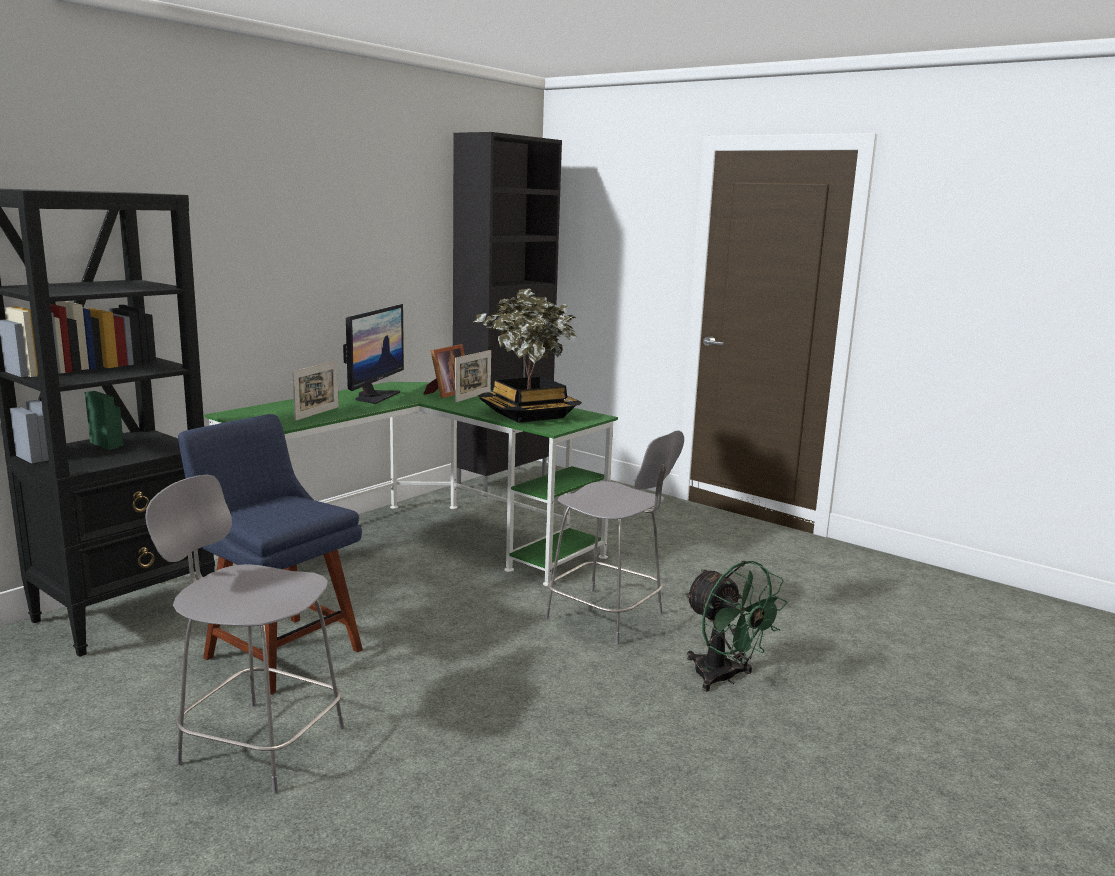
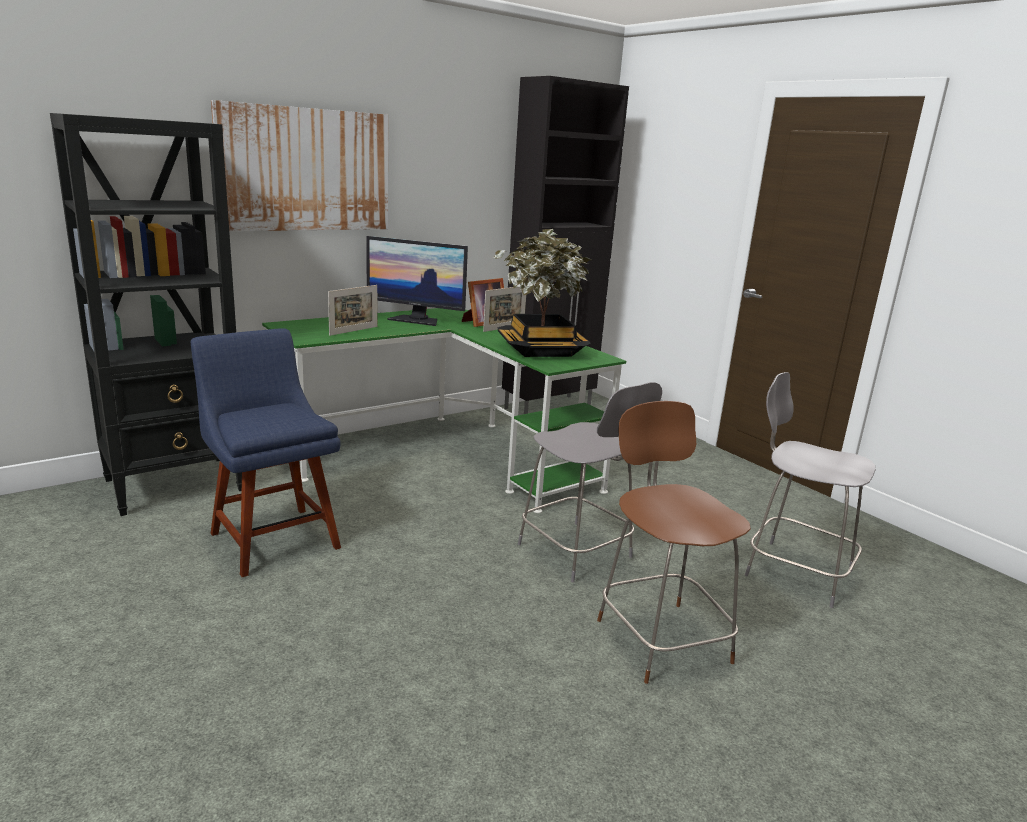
camera: 15 degrees right, 5 degrees up
grey chair [145,475,344,793] -> grey chair moved to [745,372,875,608]
monitor [343,304,404,404] -> monitor turned 75 degrees clockwise [366,236,468,326]
green fan [684,560,788,692] -> brown chair [597,401,751,684]
none -> picture [211,100,388,231]

